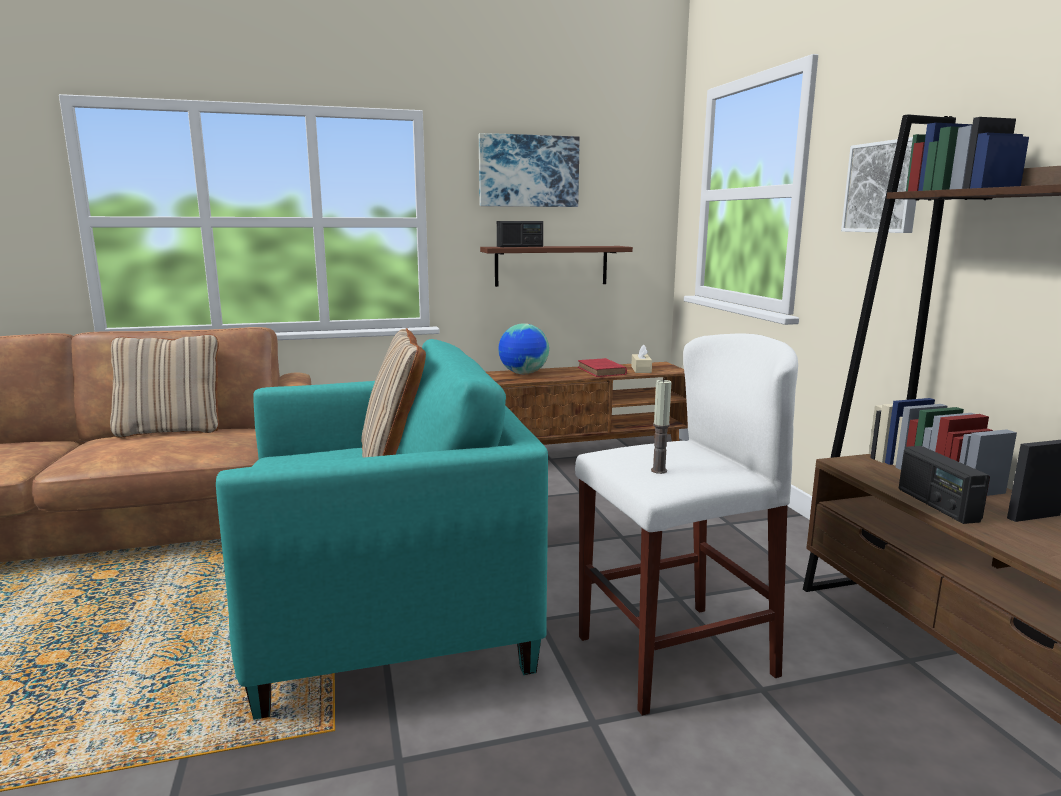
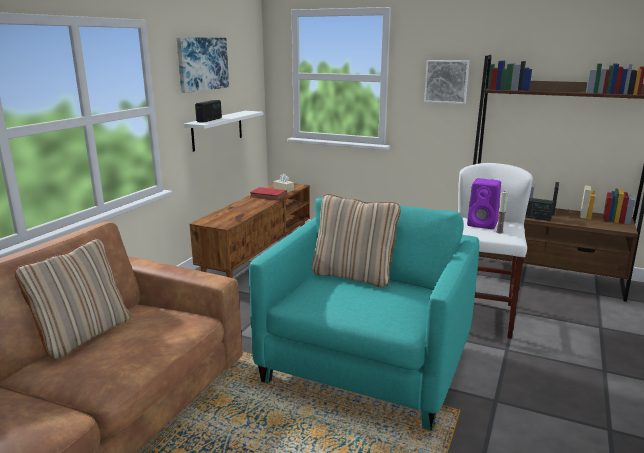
camera: 50 degrees left, 5 degrees up
brown shelf [480,246,633,287] -> white shelf [184,111,264,151]
globe [498,323,549,374] -> none
none -> purple speaker [467,178,501,229]

